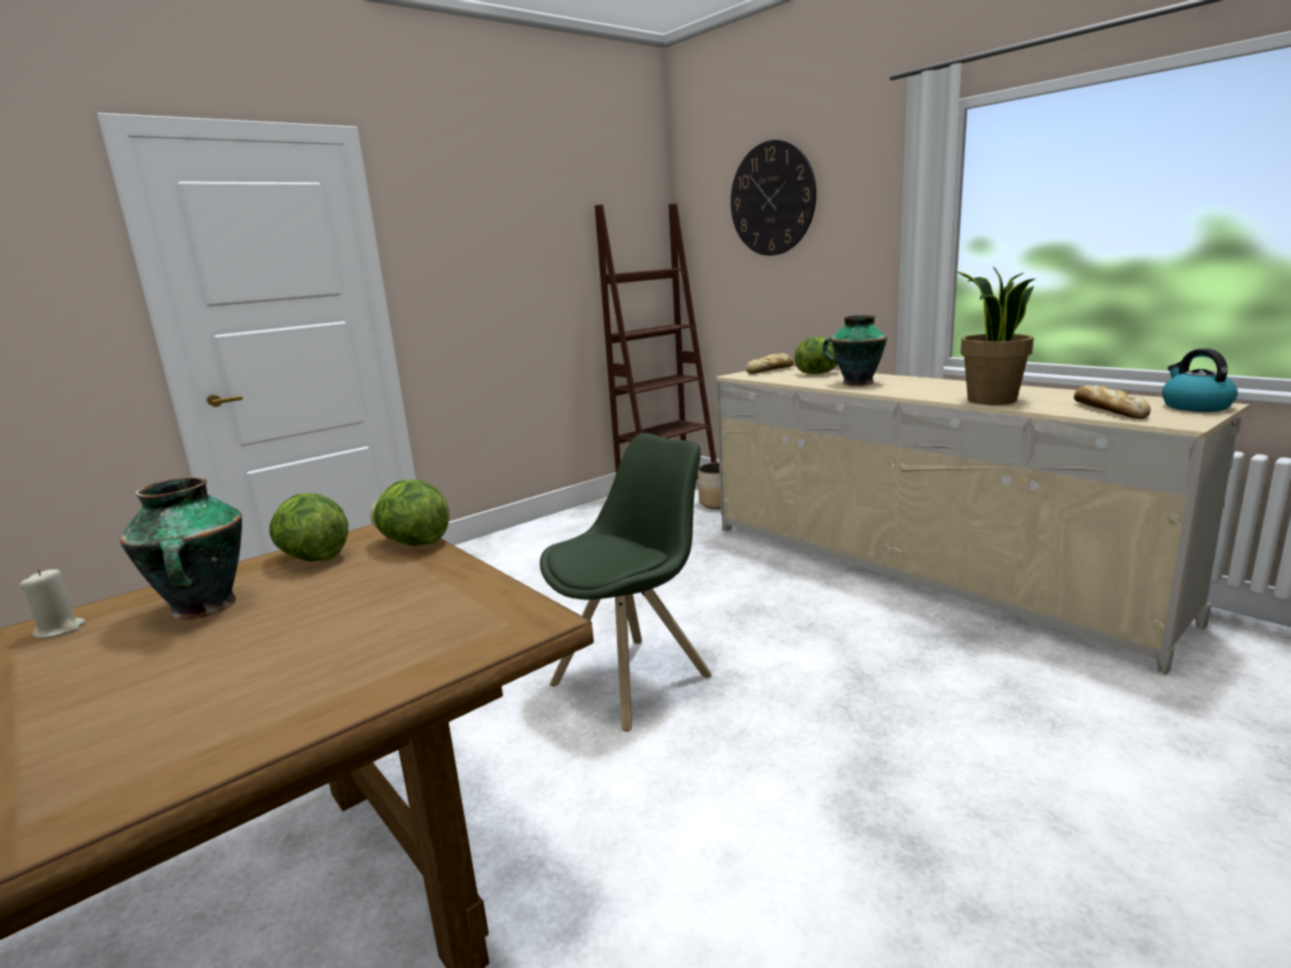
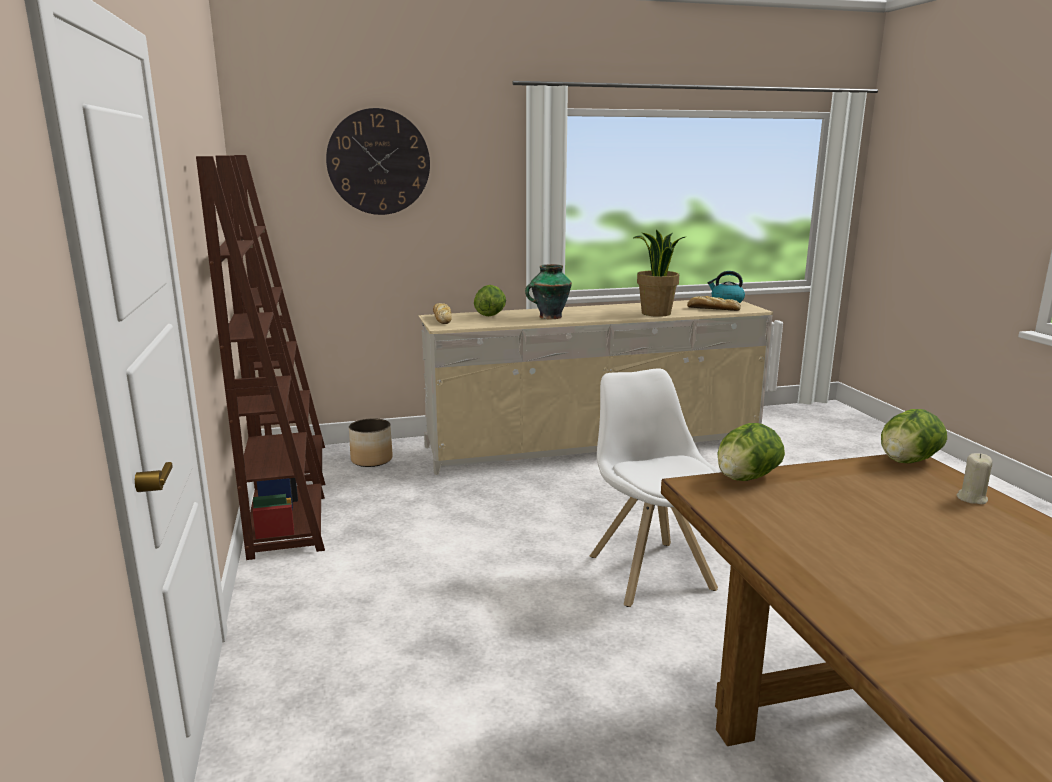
camera: 65 degrees left, 0 degrees up
beige candle [20,569,86,638] -> beige candle moved to [957,453,993,504]
vase [119,477,242,620] -> none
lettuce [269,493,348,562] -> lettuce moved to [881,409,947,463]
green chair [540,433,711,731] -> white chair [589,368,720,607]
none -> brown bookcase [196,156,325,560]

